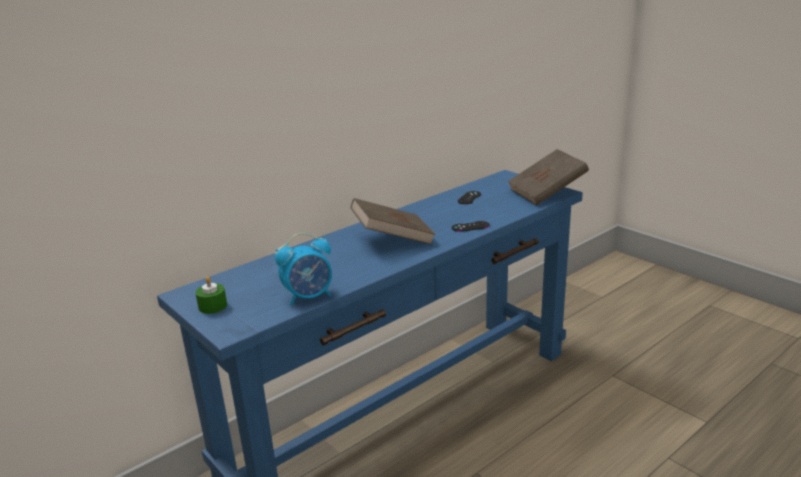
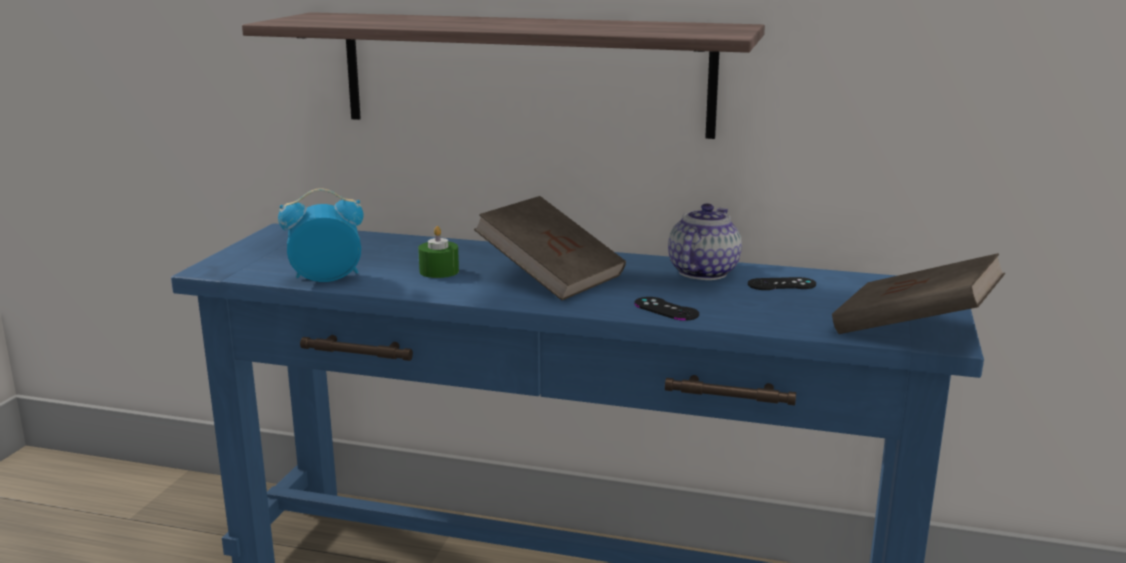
camera: 55 degrees right, 5 degrees down
green candle [195,276,227,314] -> green candle moved to [418,226,459,278]
alarm clock [275,233,332,306] -> alarm clock turned 135 degrees clockwise [278,188,363,282]
none -> shelf [242,12,765,139]
none -> teapot [668,203,742,280]

